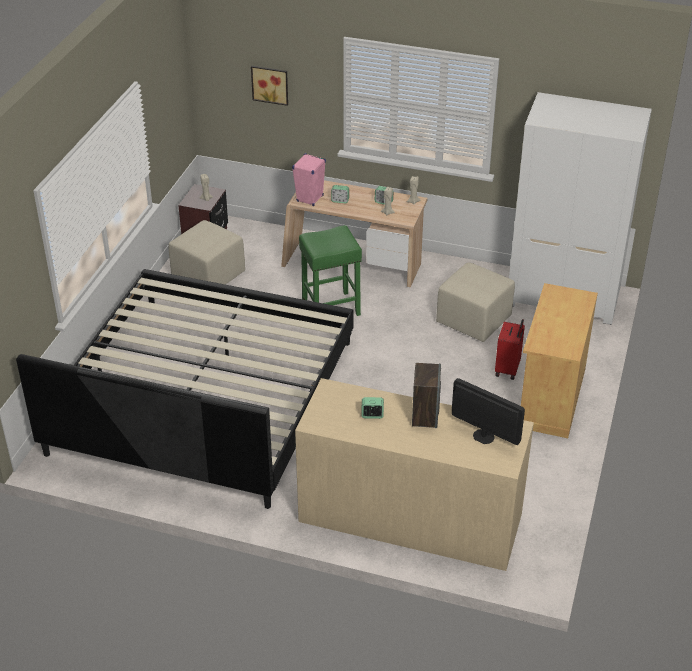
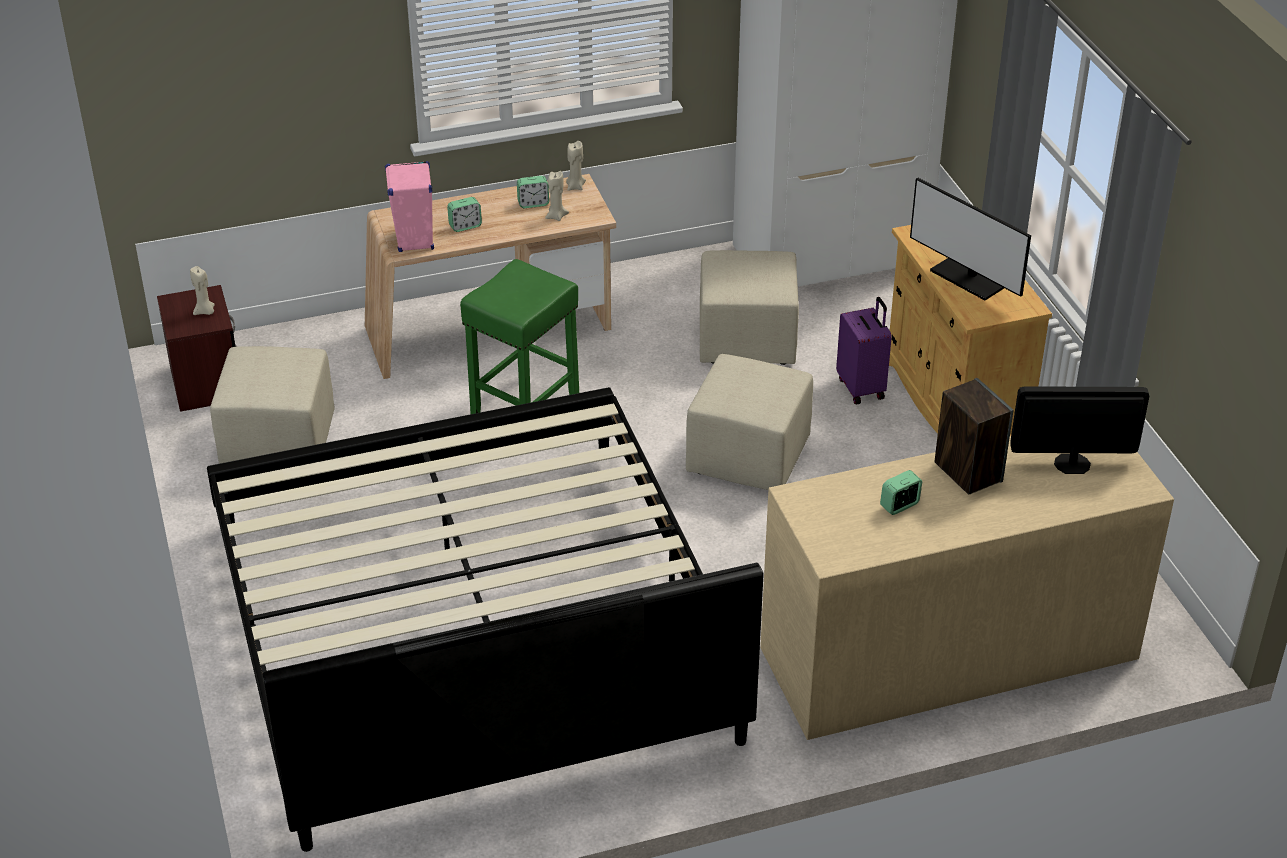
camera: 35 degrees left, 0 degrees up
picture [251,66,288,106] -> none
red suitcase [495,319,525,380] -> purple suitcase [836,297,892,404]
none -> beige ottoman [686,354,813,490]
none -> monitor [910,177,1031,301]

